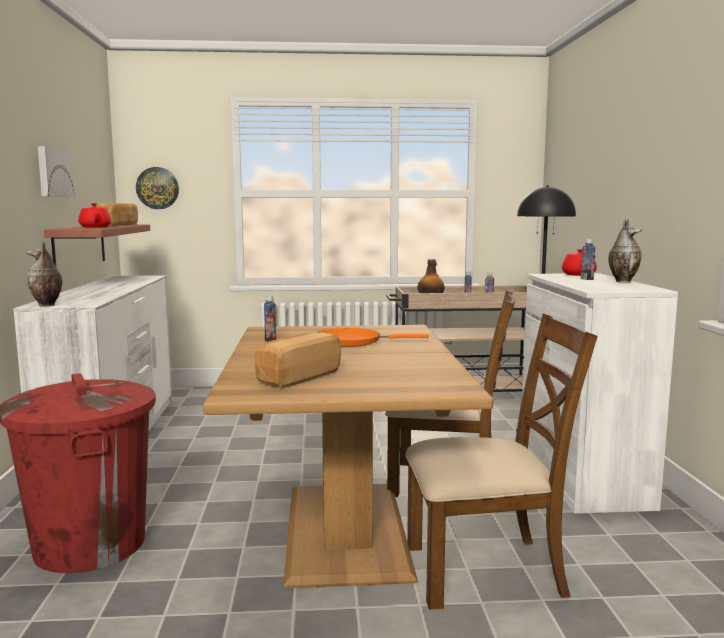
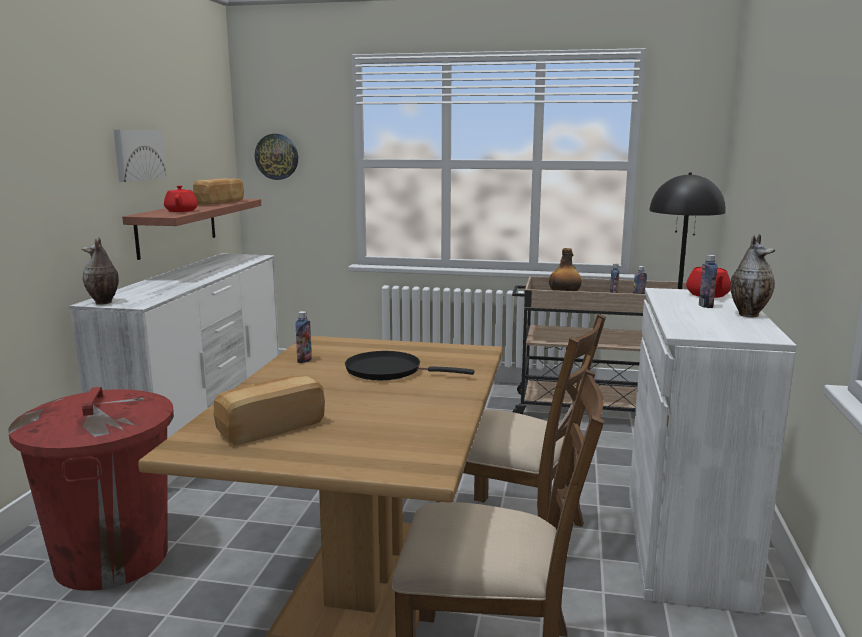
camera: 15 degrees right, 5 degrees up
orange frying pan [316,328,429,347] -> black frying pan [345,351,475,380]

